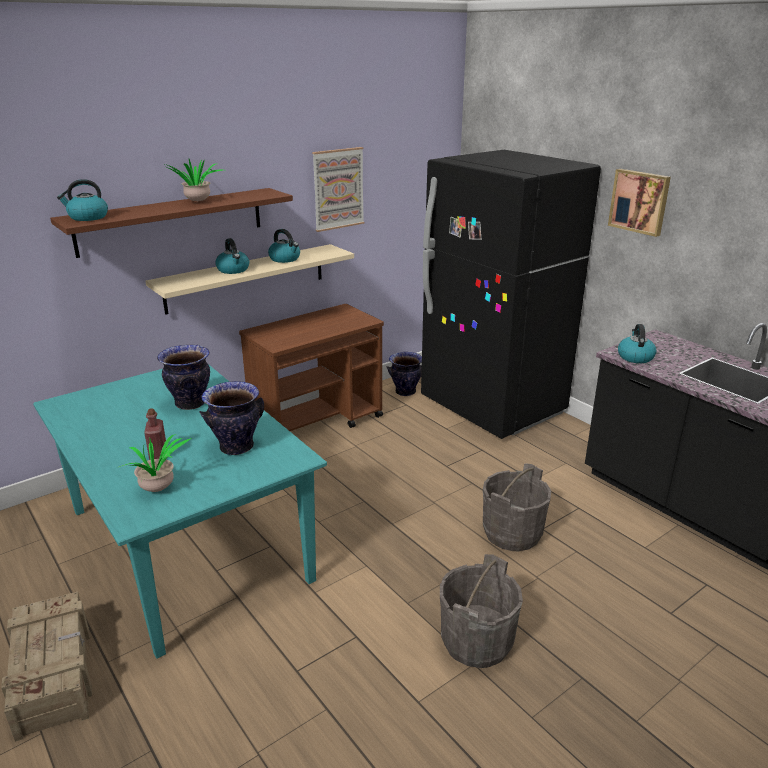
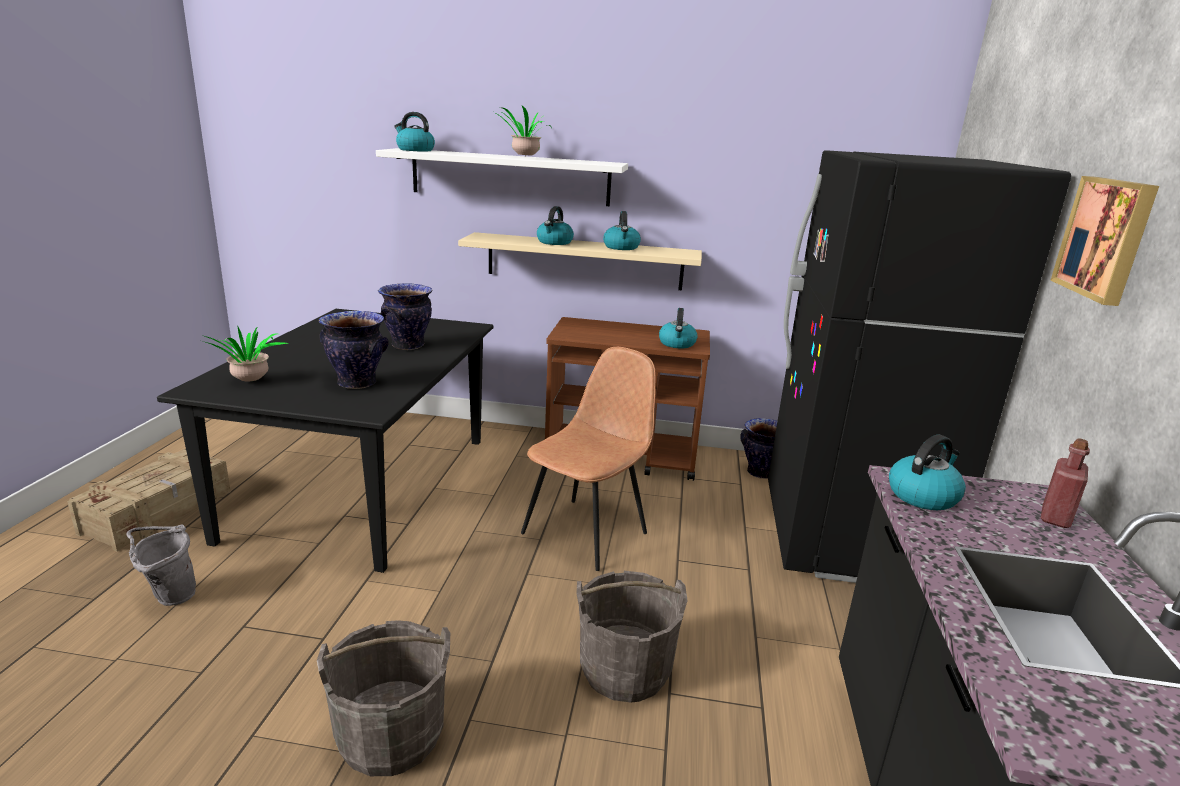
camera: 45 degrees right, 5 degrees down
turquoise dining table [33,364,327,659] -> black dining table [157,309,494,573]
brown shelf [50,188,293,258] -> white shelf [376,148,628,206]
red bottle [144,408,166,460] -> red bottle moved to [1041,438,1090,528]
picture [312,147,364,232] -> none
none -> grey bucket [127,524,196,606]
none -> brown chair [521,347,656,571]
none -> kettle [659,308,698,349]

